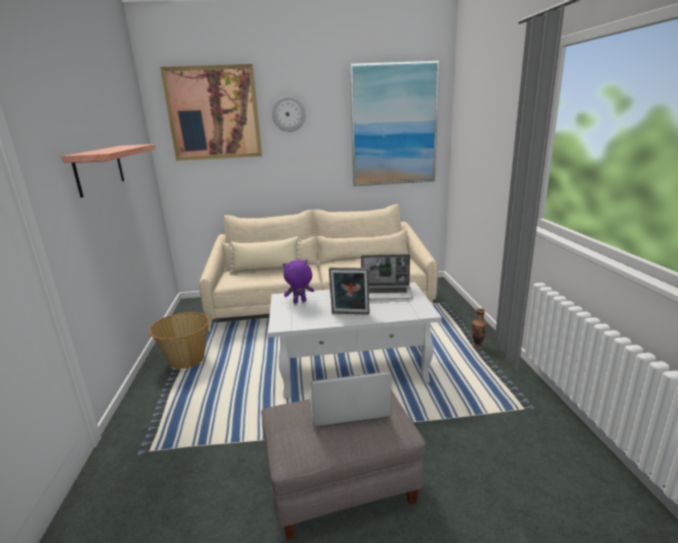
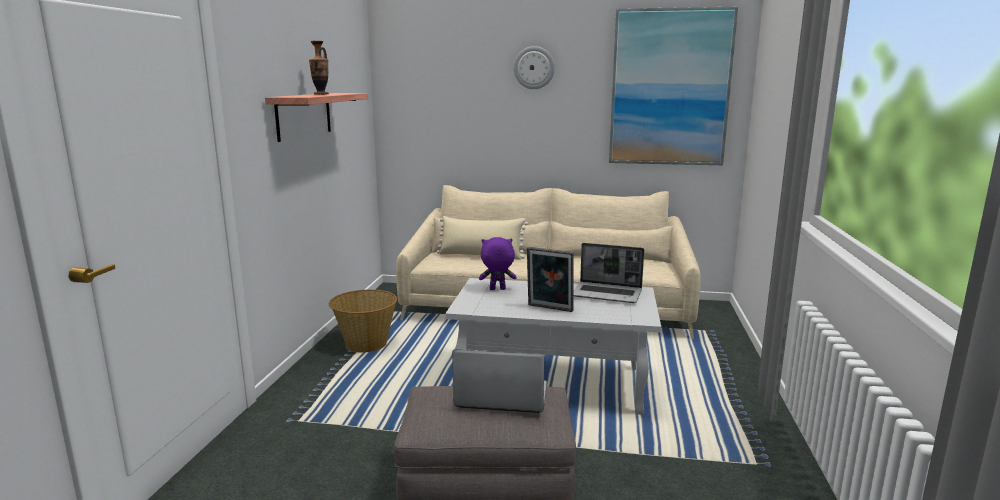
camera: 15 degrees right, 5 degrees down
picture [160,64,262,161] -> none
vase [472,308,487,348] -> vase moved to [309,41,329,95]

